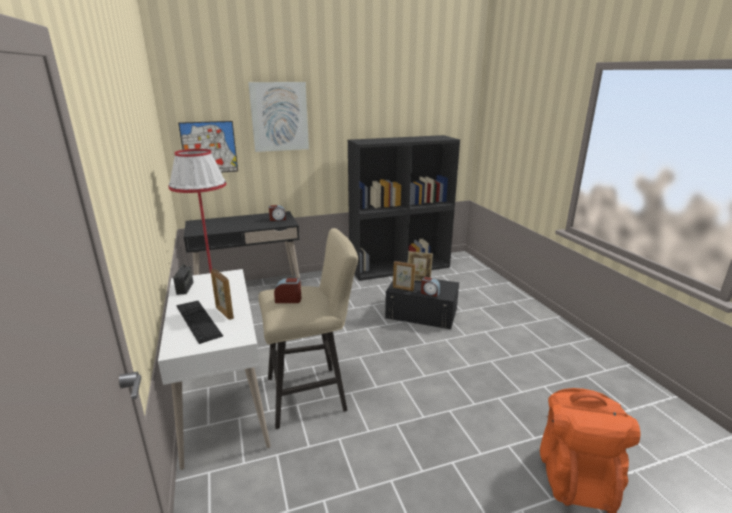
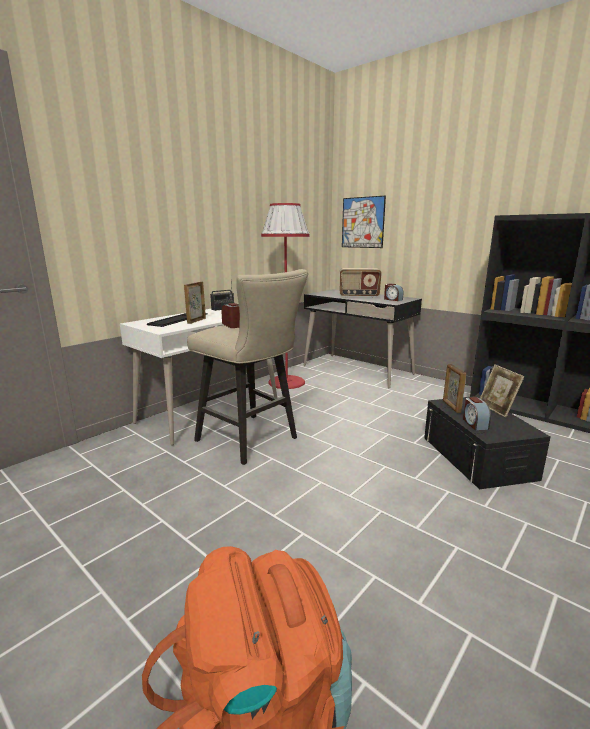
camera: 60 degrees right, 5 degrees down
picture [248,82,309,152] -> none
none -> radio [340,268,382,298]

